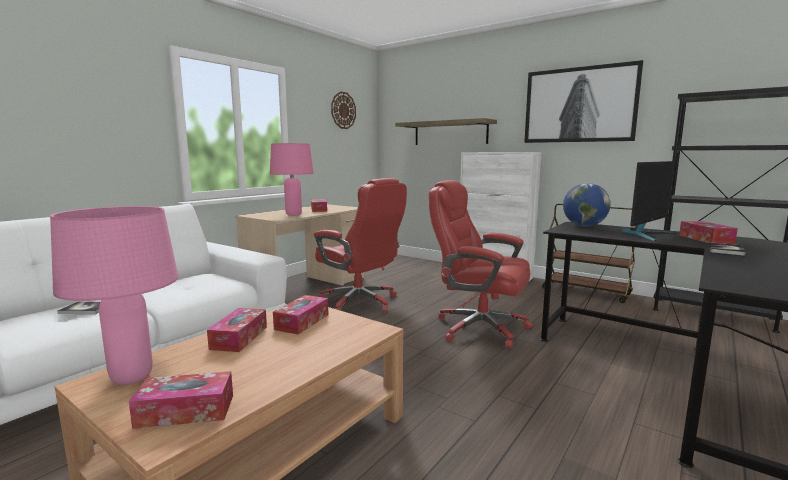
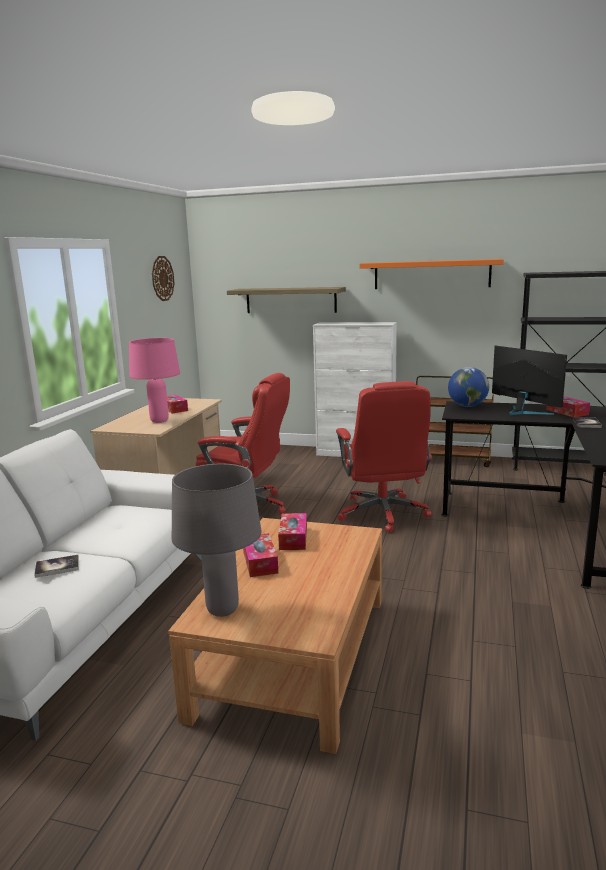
camera: 20 degrees left, 5 degrees up
pink table lamp [50,206,178,385] -> grey table lamp [172,464,262,617]
tissue box [129,371,233,429] -> none
red office chair [429,180,533,349] -> red office chair turned 105 degrees counterclockwise [336,381,432,533]
picture [524,60,643,143] -> orange shelf [360,259,504,289]
monitor [621,161,676,241] -> monitor turned 60 degrees counterclockwise [492,346,567,415]

